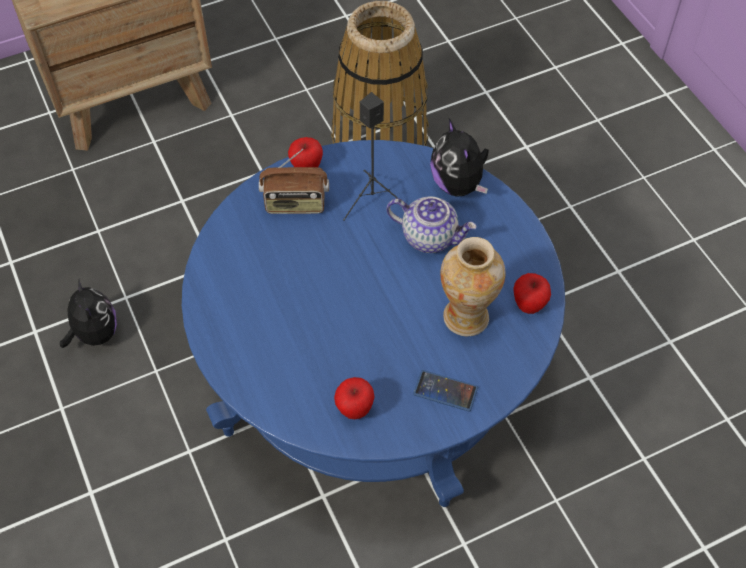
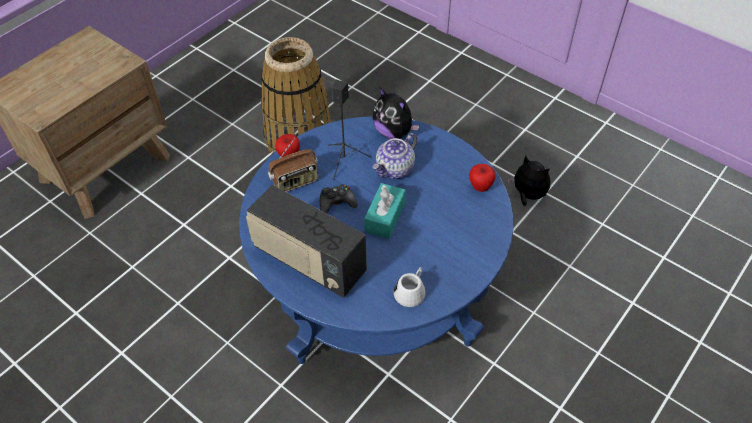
camera: 25 degrees left, 5 degrees down
plush toy [60,279,117,348] -> plush toy moved to [507,155,550,206]
apple [334,377,375,419] -> white mug [394,267,425,307]
teapot [386,196,477,253] -> teapot turned 135 degrees clockwise [373,133,417,179]
phone [413,370,478,412] -> none
vase [440,237,505,336] -> none
none -> radio [246,185,367,298]
none -> black game controller [320,184,357,213]
none -> turquoise tissue box [364,183,406,239]

